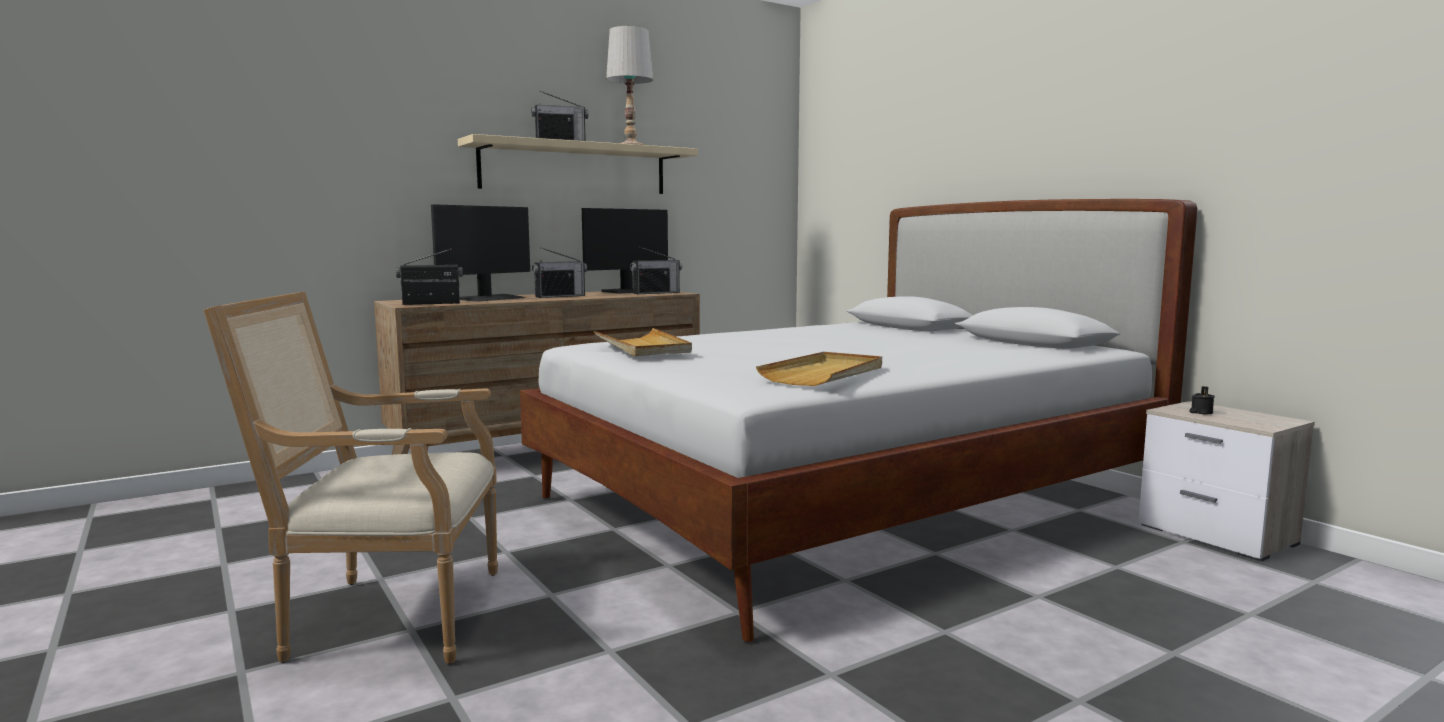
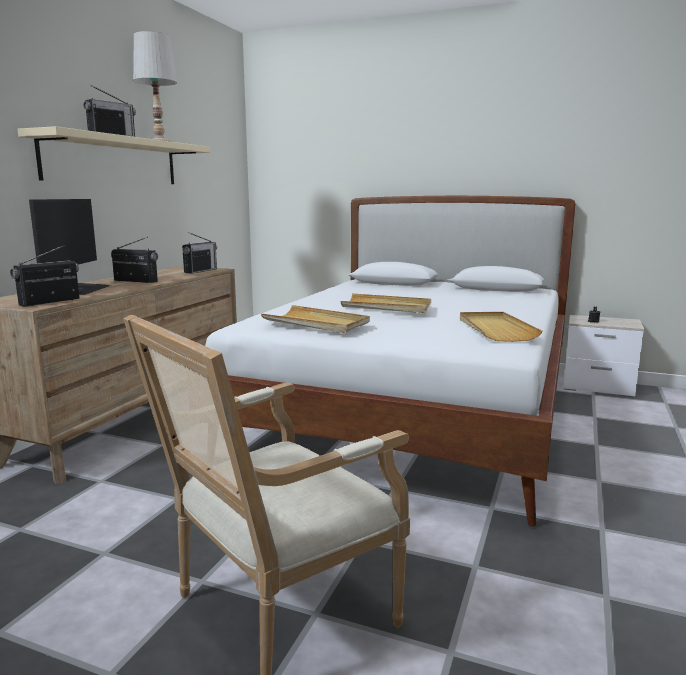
camera: 35 degrees left, 5 degrees up
radio [532,247,587,298] -> radio turned 90 degrees counterclockwise [111,237,158,283]
monitor [582,208,668,294] -> none
none -> beige tray [341,294,431,313]

